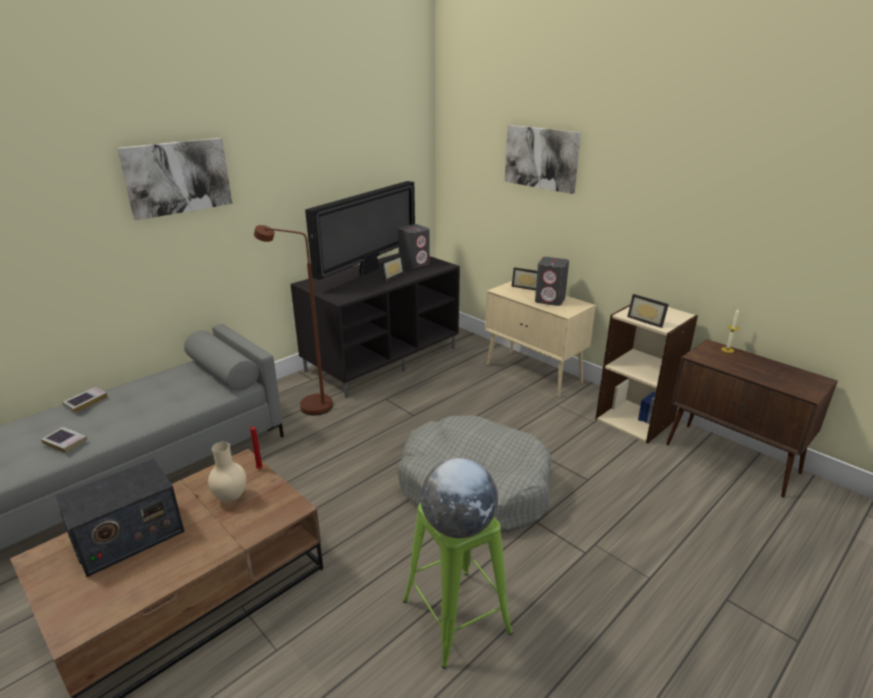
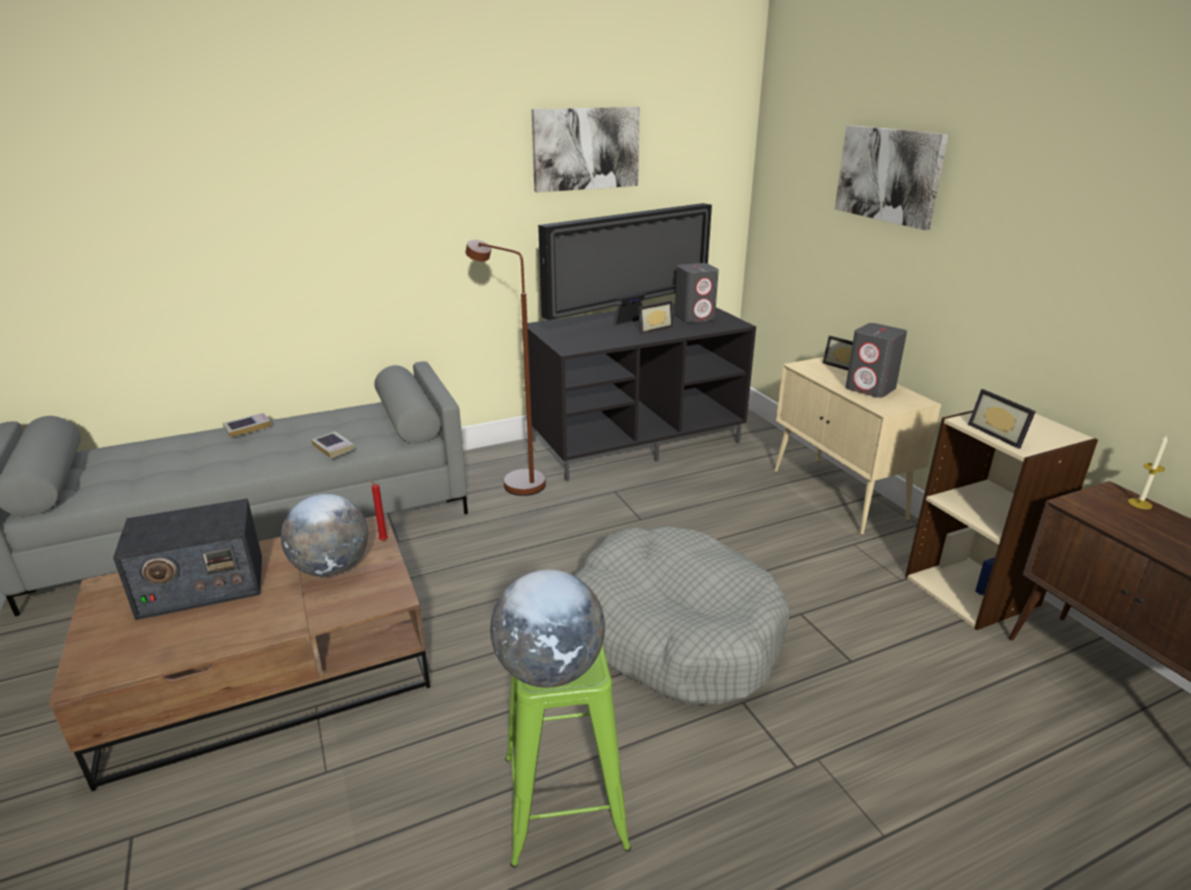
camera: 20 degrees right, 0 degrees up
book [41,427,88,453] -> book moved to [311,431,355,459]
picture [117,138,232,220] -> picture moved to [531,107,640,192]
beige vase [208,442,246,502] -> globe [281,494,368,577]

